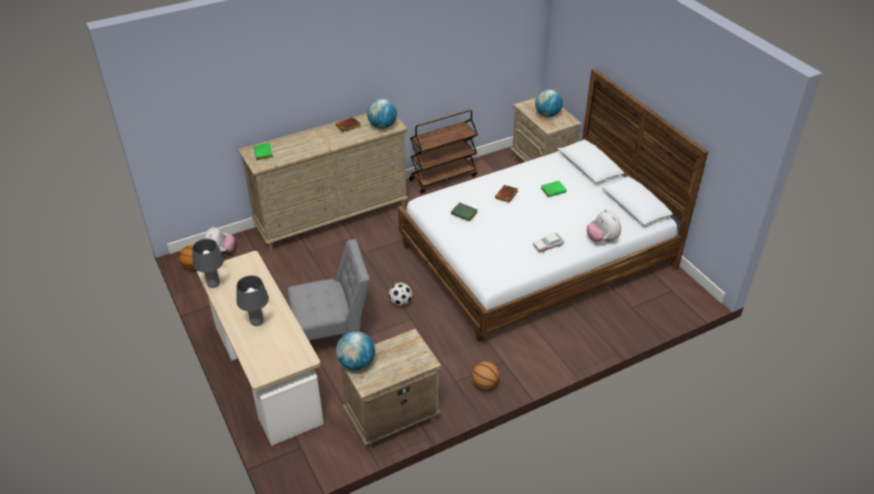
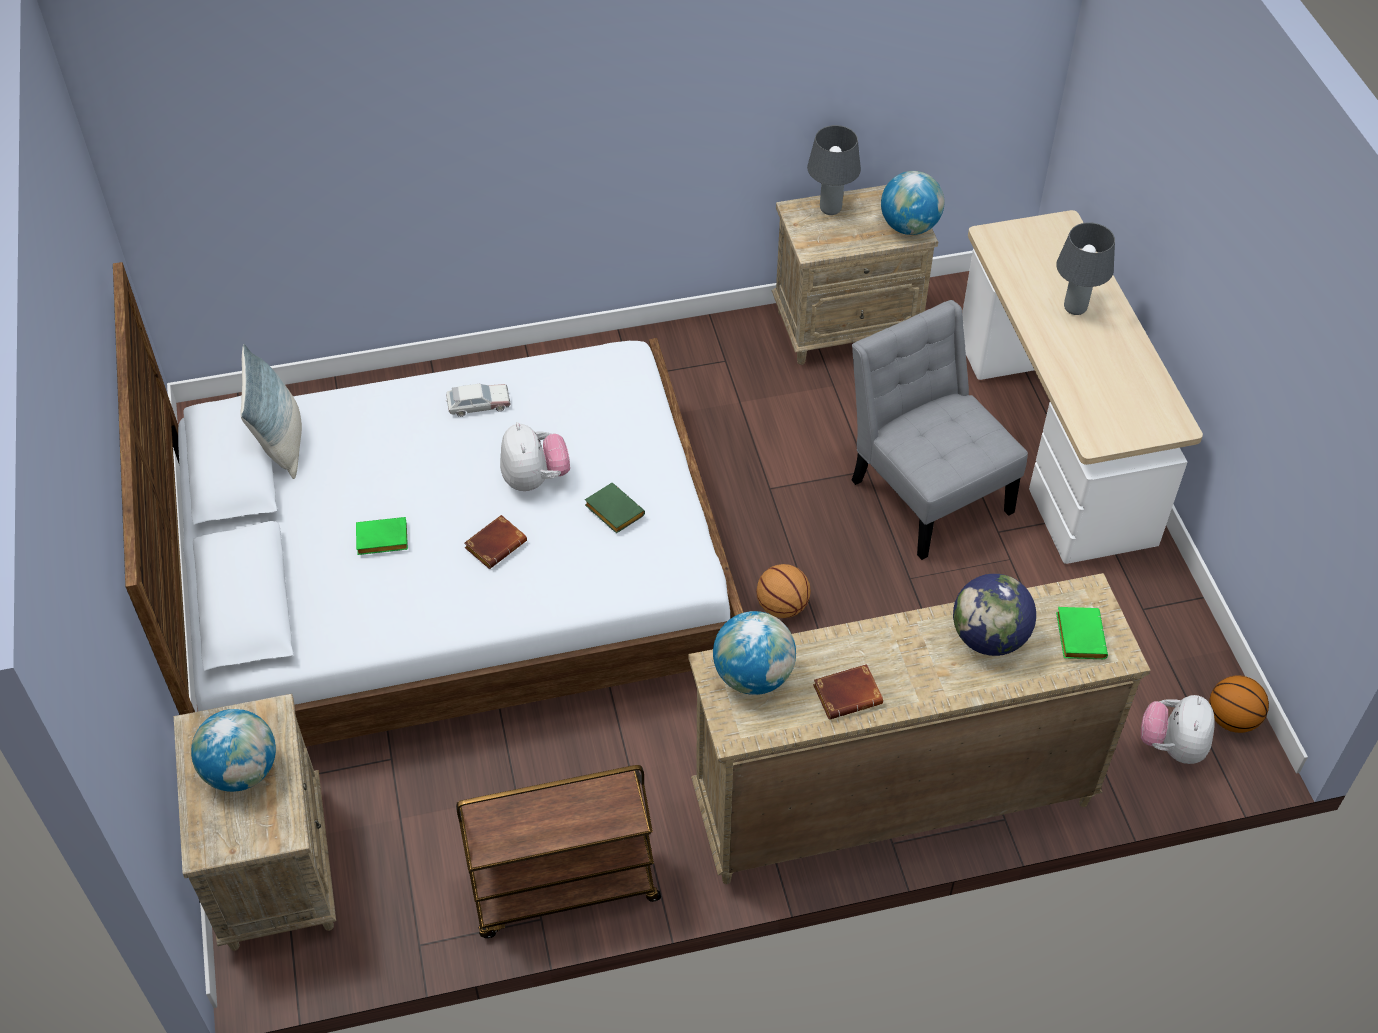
camera: 165 degrees left, 10 degrees up
grey table lamp [192,239,224,288] -> grey table lamp moved to [807,125,861,215]
grey chair [288,239,370,340] -> grey chair turned 60 degrees clockwise [851,300,1028,560]
football [389,283,412,306] -> none
basketball [472,362,500,390] -> basketball moved to [756,564,811,618]
plush toy [587,209,621,242] -> plush toy moved to [500,422,570,491]
none -> pillow [240,344,302,479]
none -> globe [953,574,1036,656]

